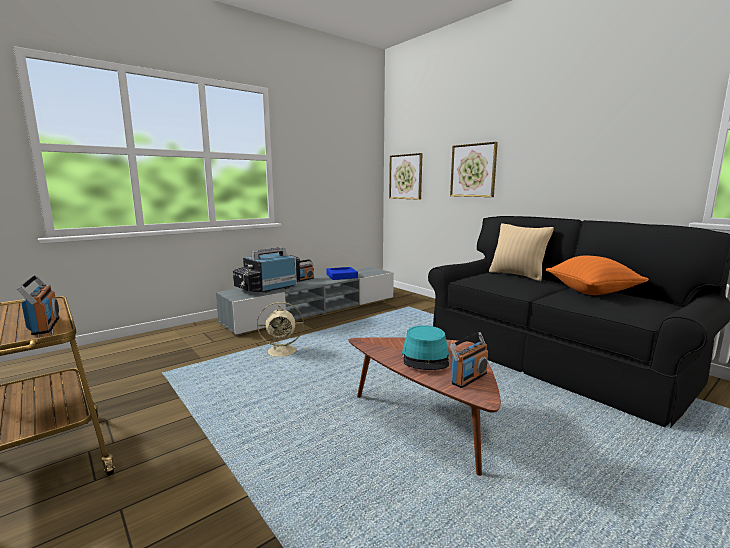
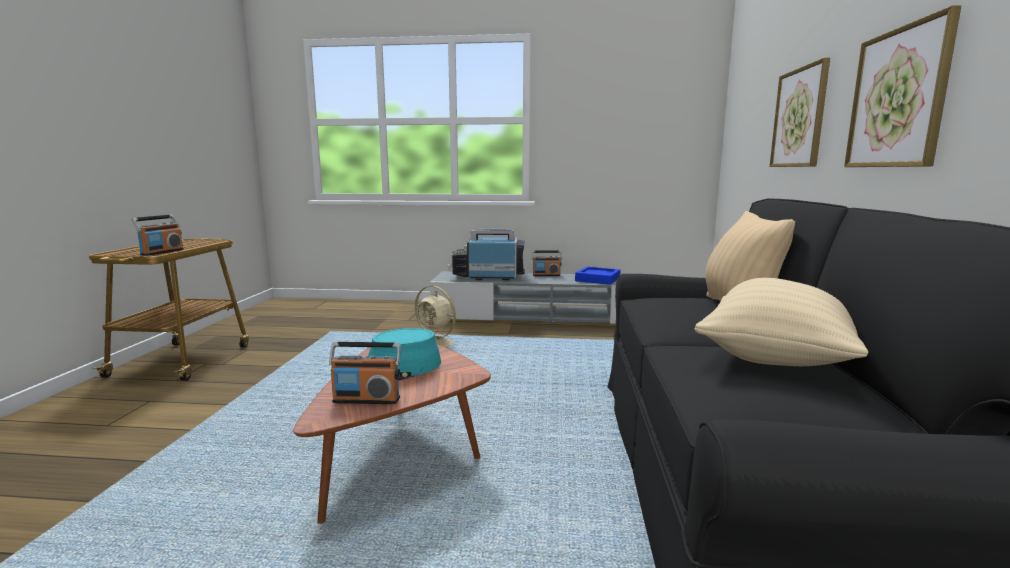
camera: 45 degrees right, 0 degrees up
picture [389,153,423,200] -> picture moved to [844,5,961,167]
orange pillow [546,255,649,295] -> beige pillow [694,278,868,366]

